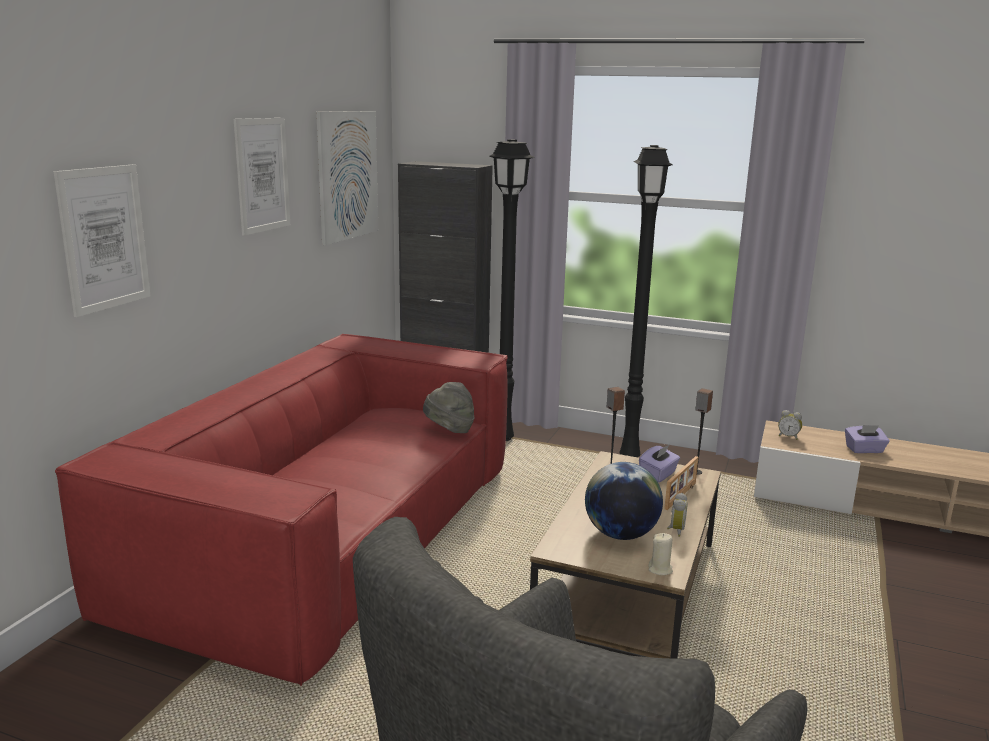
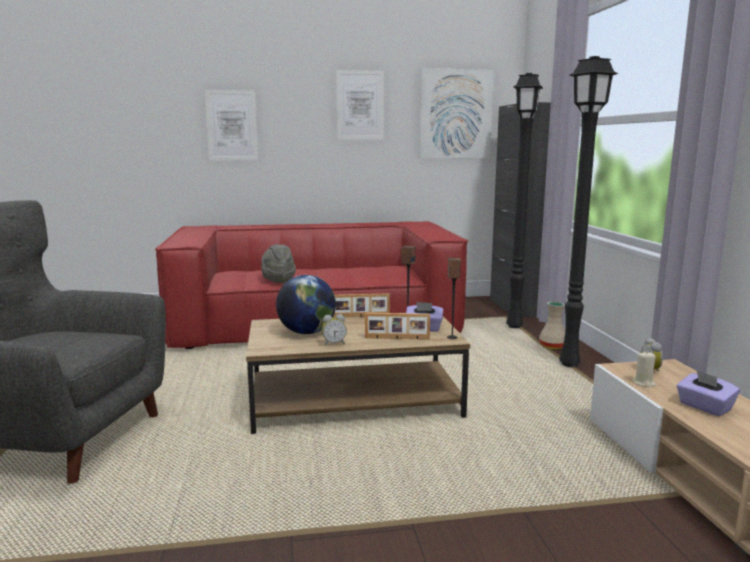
camera: 60 degrees right, 5 degrees down
grey hat [423,382,475,433] -> grey hat moved to [261,244,296,283]
beige candle [648,533,673,575] -> beige candle moved to [633,351,656,387]
none -> picture frame [333,293,390,317]
none -> beige vase [539,302,565,349]

